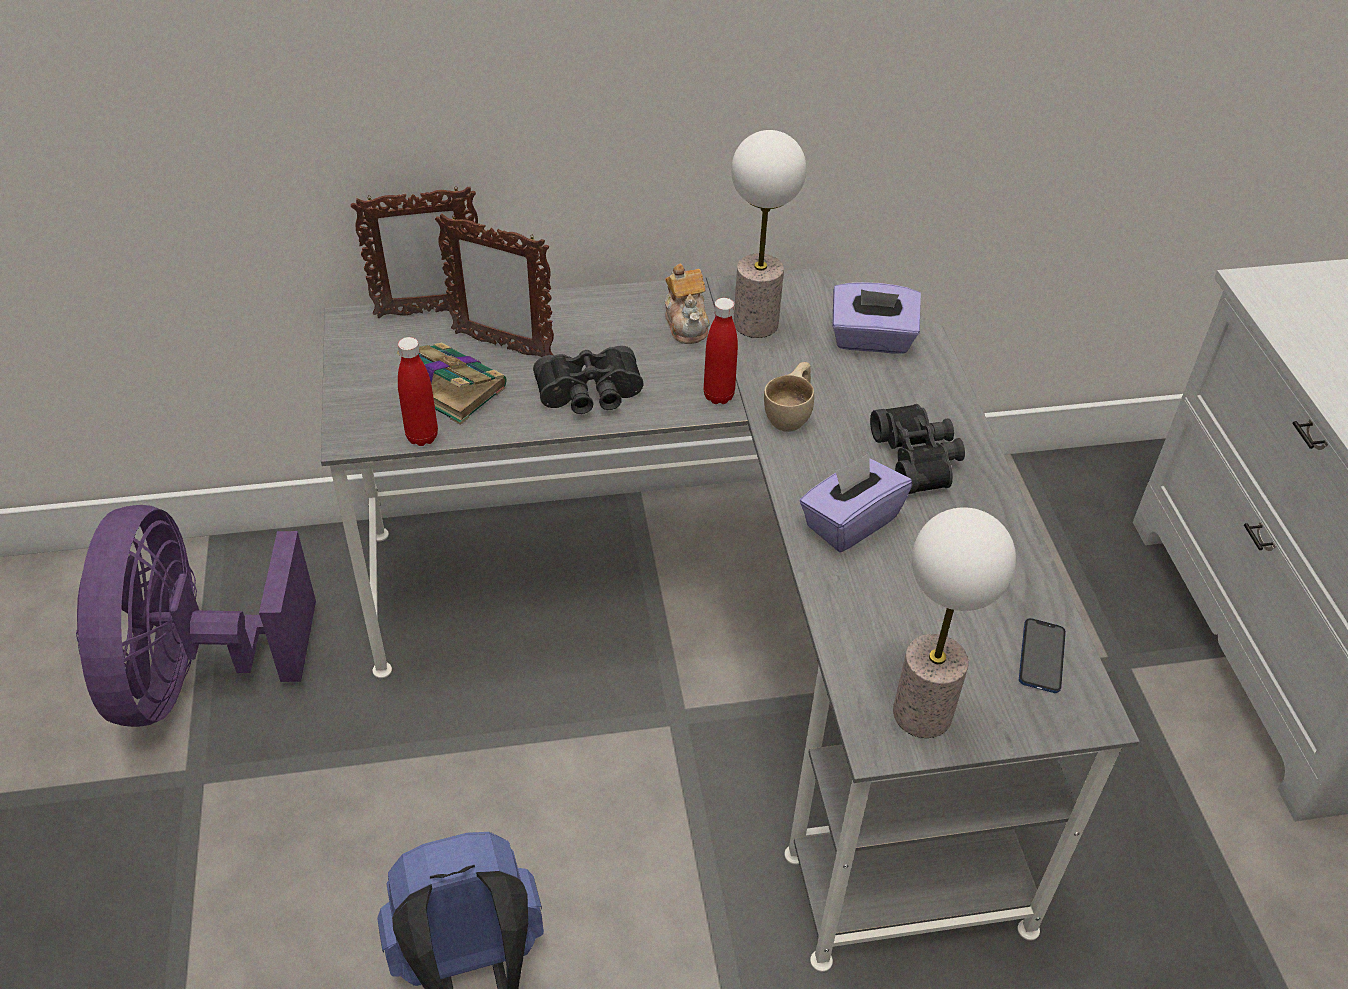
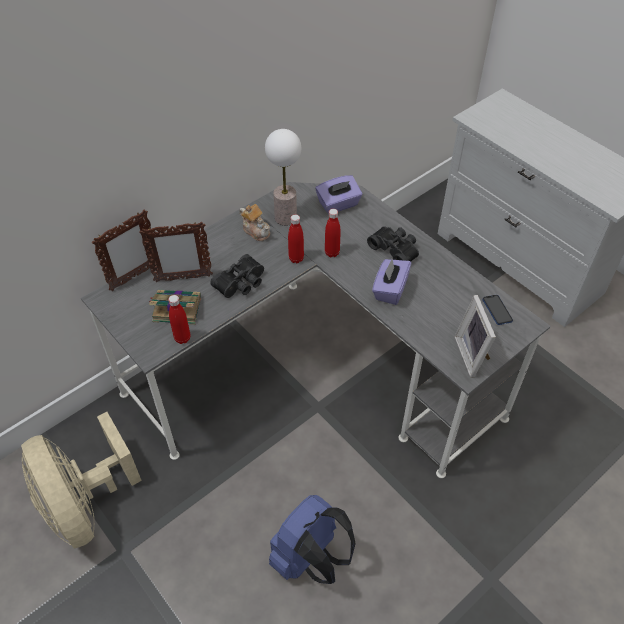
camera: 30 degrees left, 5 degrees up
purple fan [76,505,316,727] -> beige fan [21,412,142,548]
beige cup [764,362,814,432] -> red bottle [325,209,341,257]
table lamp [893,508,1016,738] -> picture frame [454,295,496,378]

